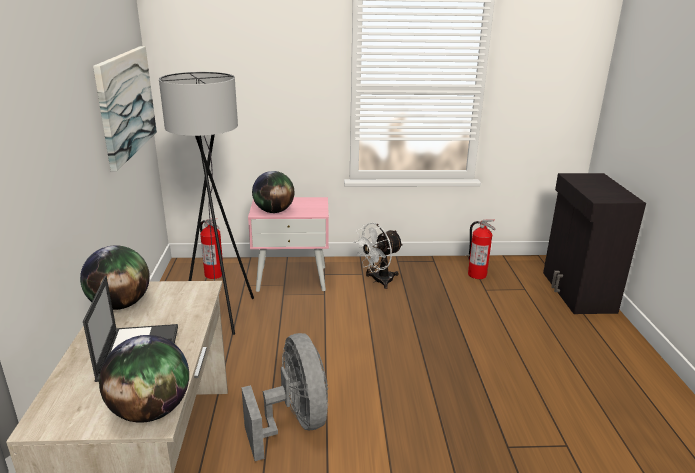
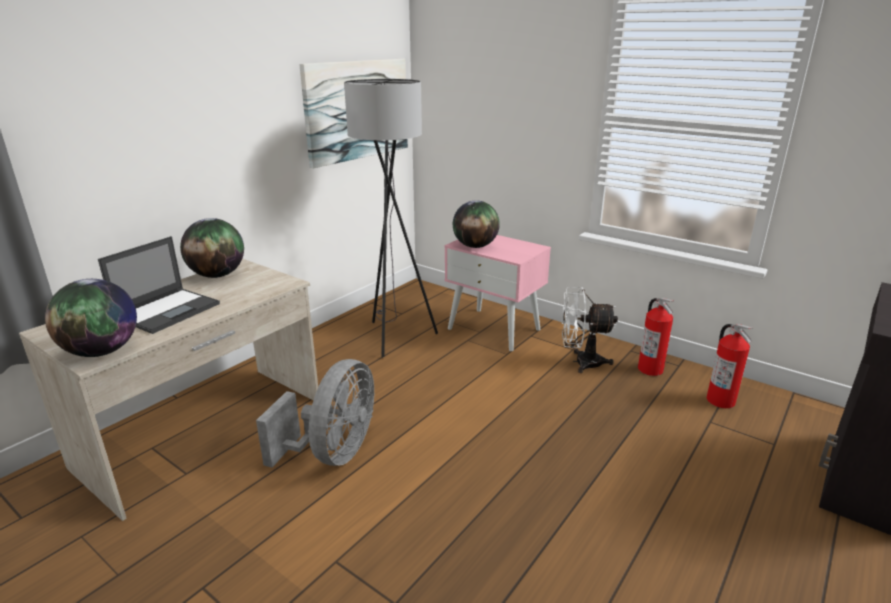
camera: 40 degrees right, 0 degrees up
fire extinguisher [200,219,223,279] -> fire extinguisher moved to [638,298,674,376]

